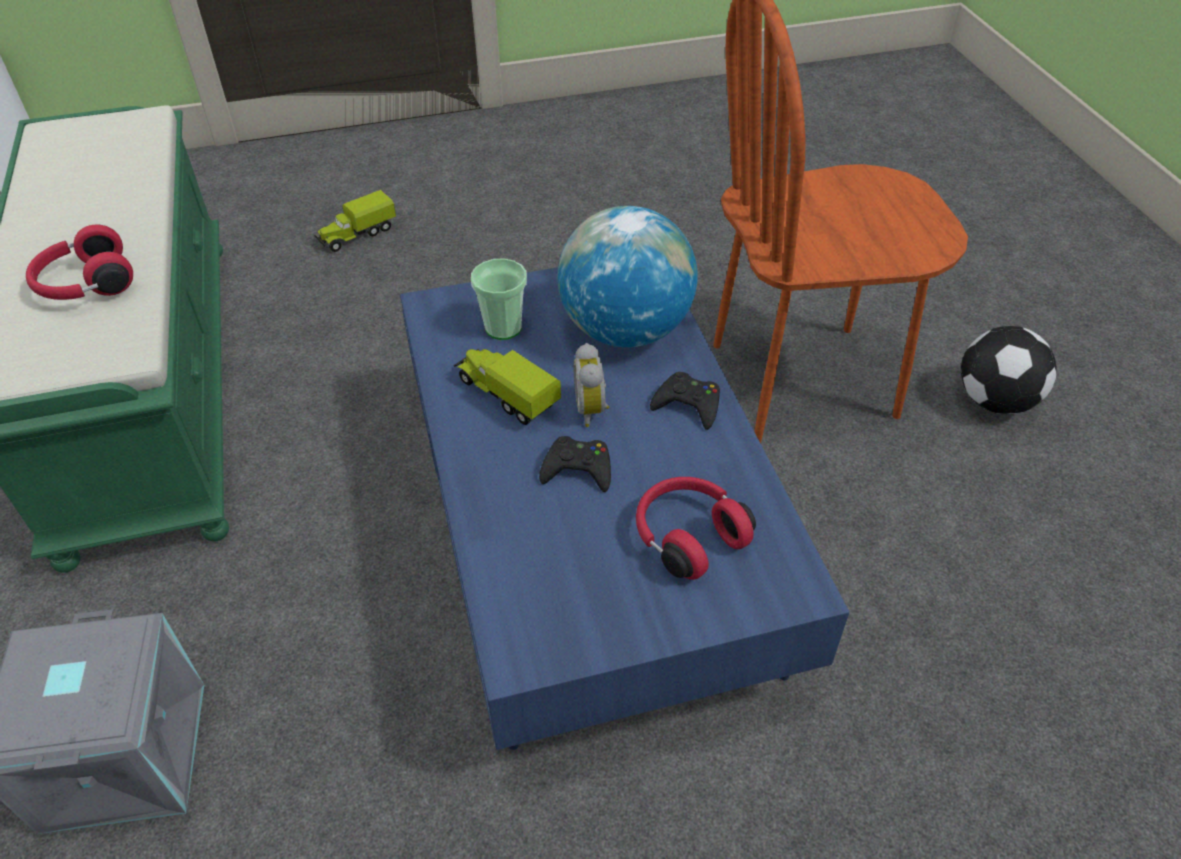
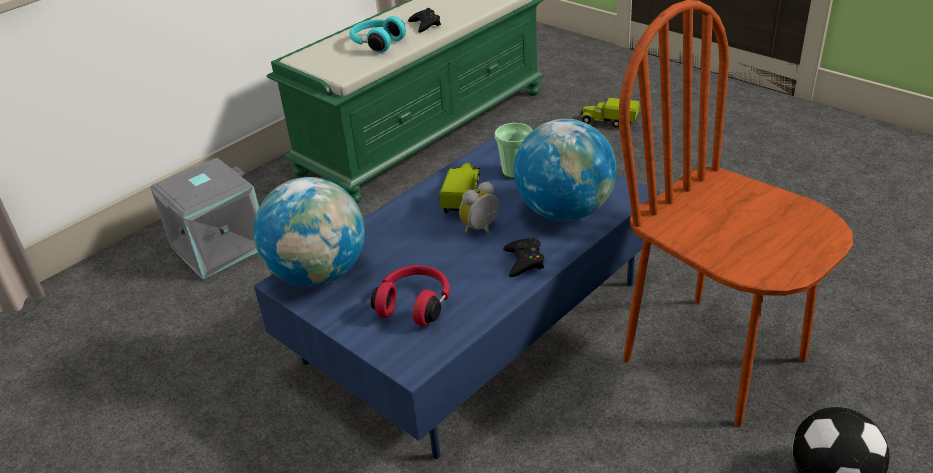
camera: 60 degrees right, 10 degrees down
red headphones [26,224,133,300] -> turquoise headphones [349,16,406,53]
black game controller [539,436,611,492] -> black game controller moved to [408,8,441,33]
none -> globe [254,177,365,286]

